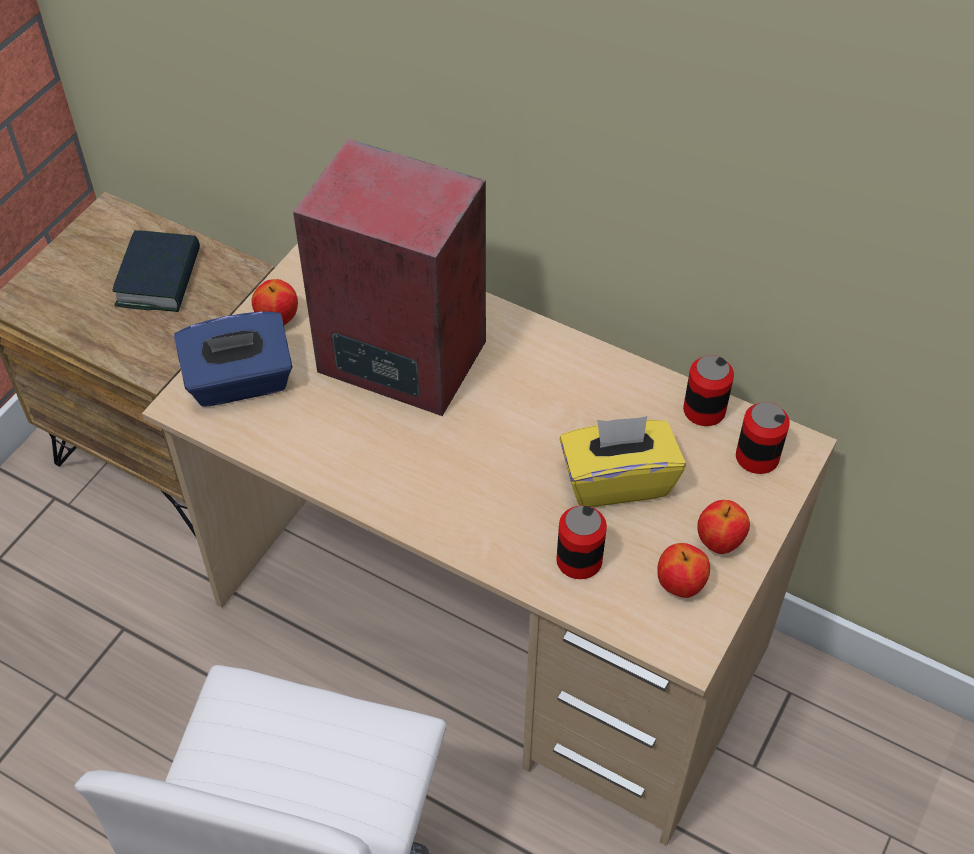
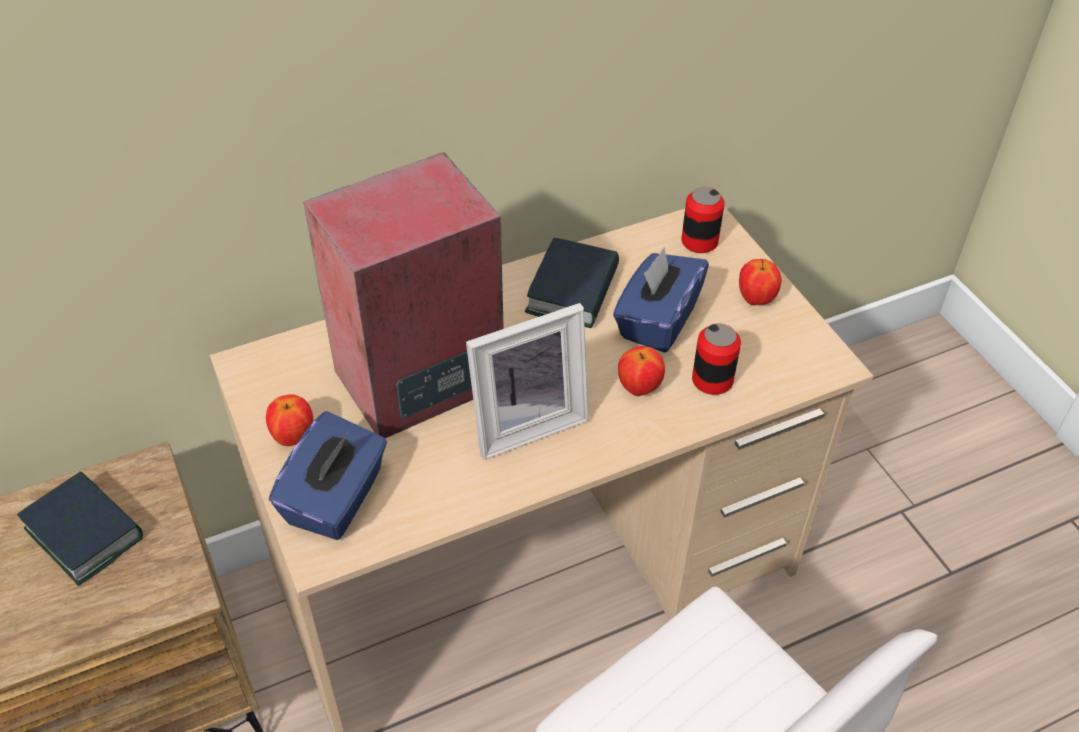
camera: 55 degrees left, 5 degrees down
yellow tissue box [560,416,686,507] -> blue tissue box [613,248,709,353]
apple [657,543,710,598] -> apple moved to [618,346,665,396]
can [683,355,734,426] -> none
none -> picture frame [466,303,589,460]
none -> book [525,238,619,328]

